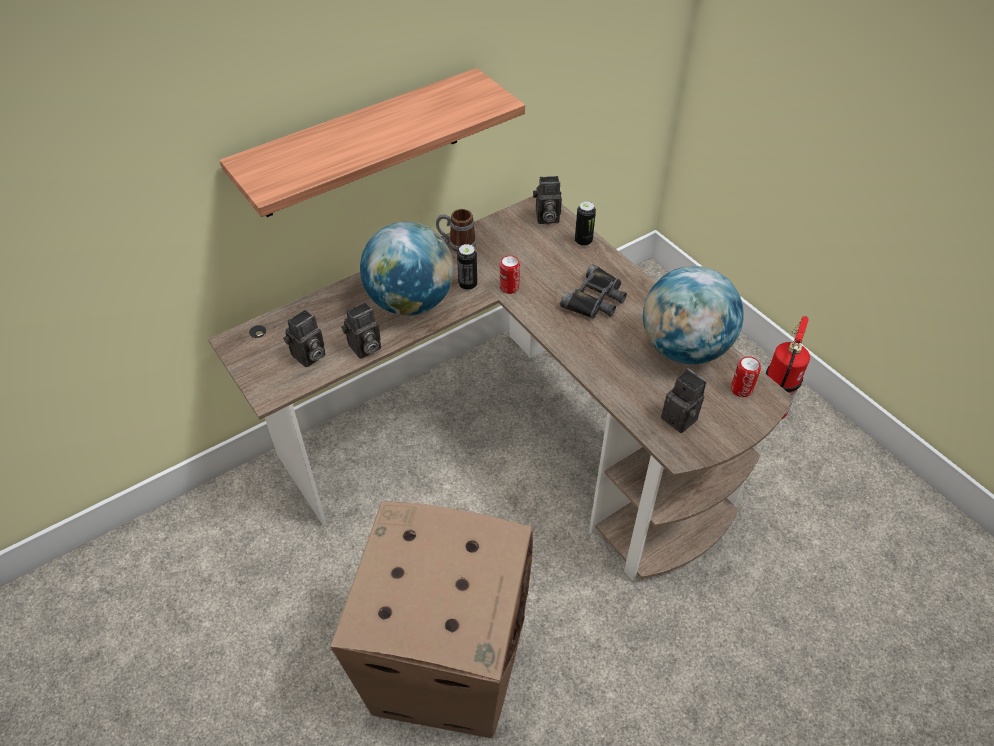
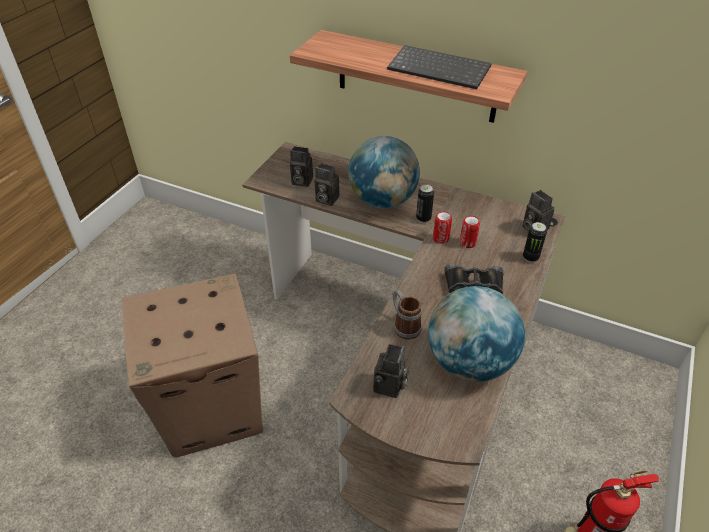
camera: 60 degrees right, 5 degrees down
mug [436,209,477,252] -> mug moved to [393,290,422,340]
can [731,356,761,397] -> can moved to [460,216,480,248]
none -> keyboard [387,45,492,89]

